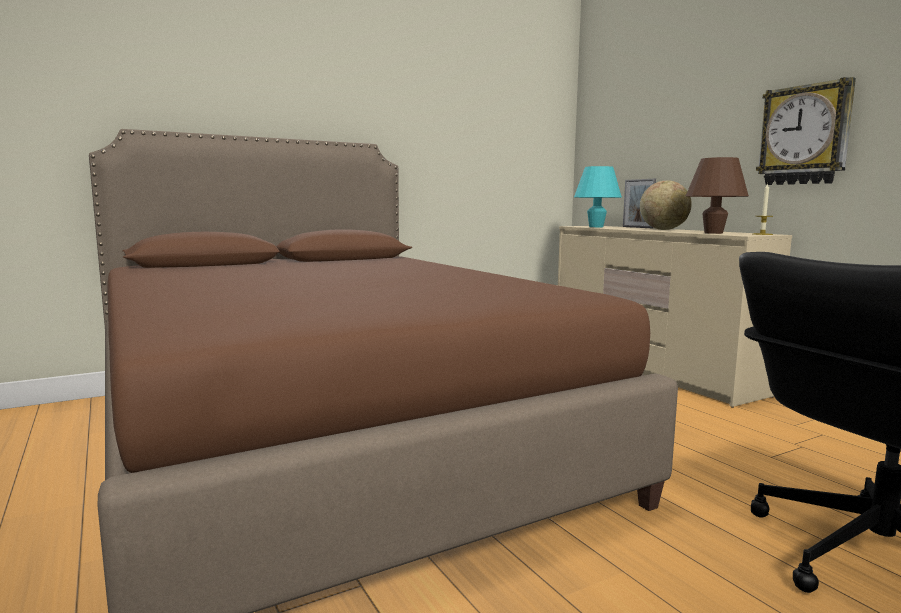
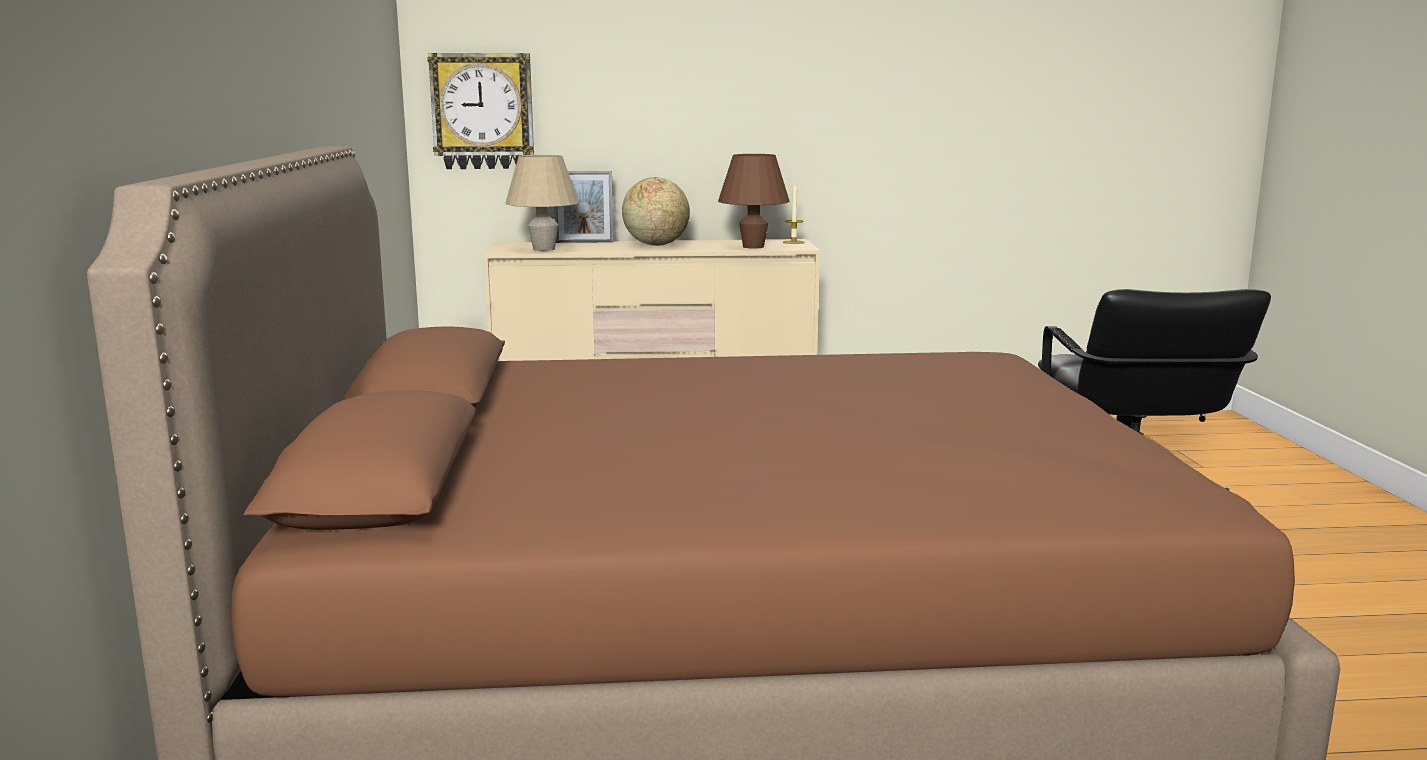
camera: 65 degrees left, 5 degrees up
turquoise table lamp [574,166,622,227] -> beige table lamp [505,155,579,251]
wall clock [756,77,856,185] -> wall clock moved to [427,53,534,169]

